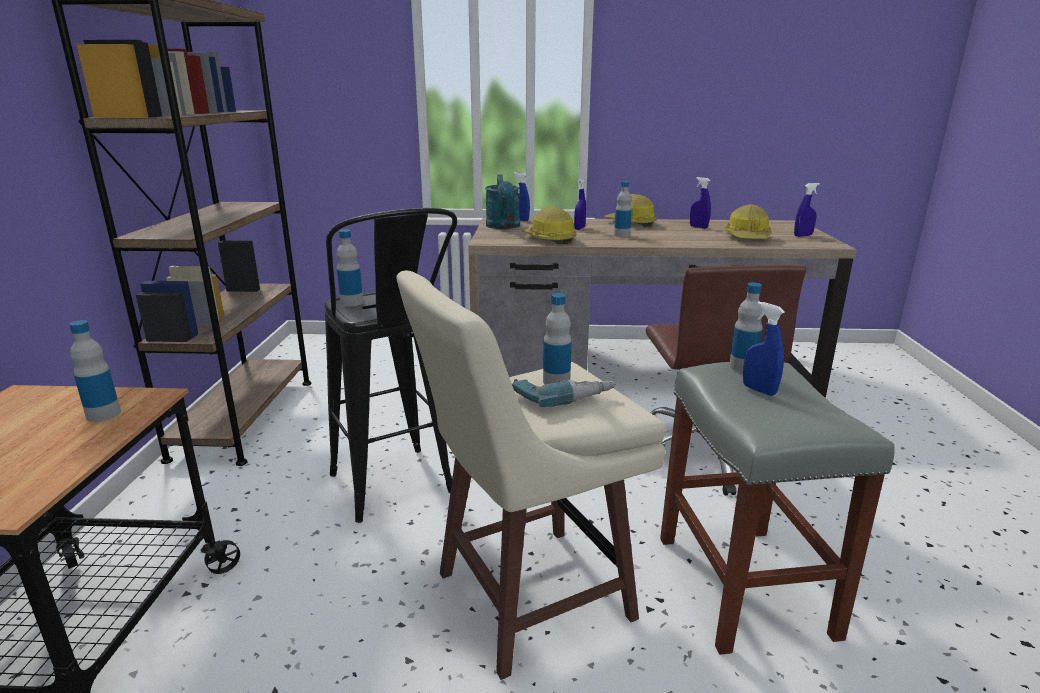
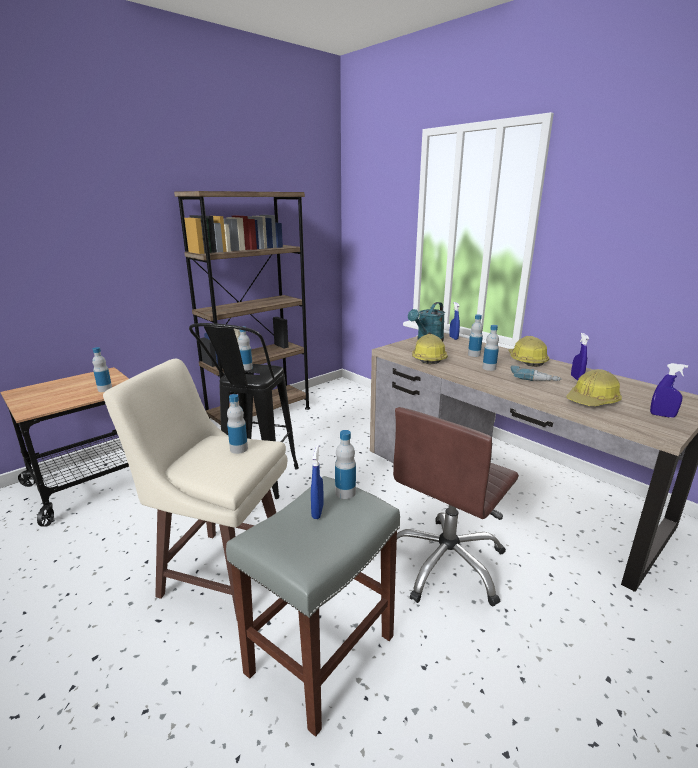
camera: 45 degrees right, 0 degrees up
power drill [512,379,616,407] -> power drill moved to [510,365,562,381]
blue spray bottle [574,178,586,230] -> bottle [468,314,483,357]

